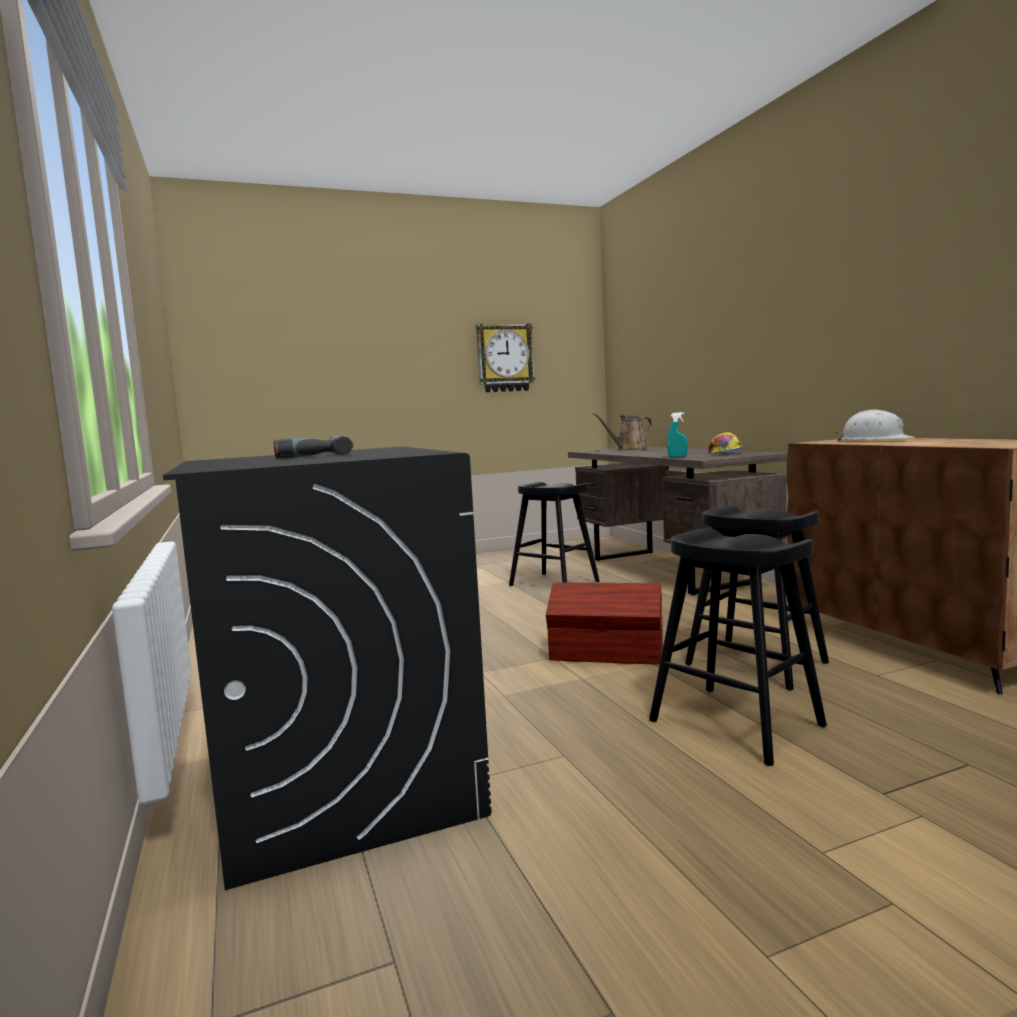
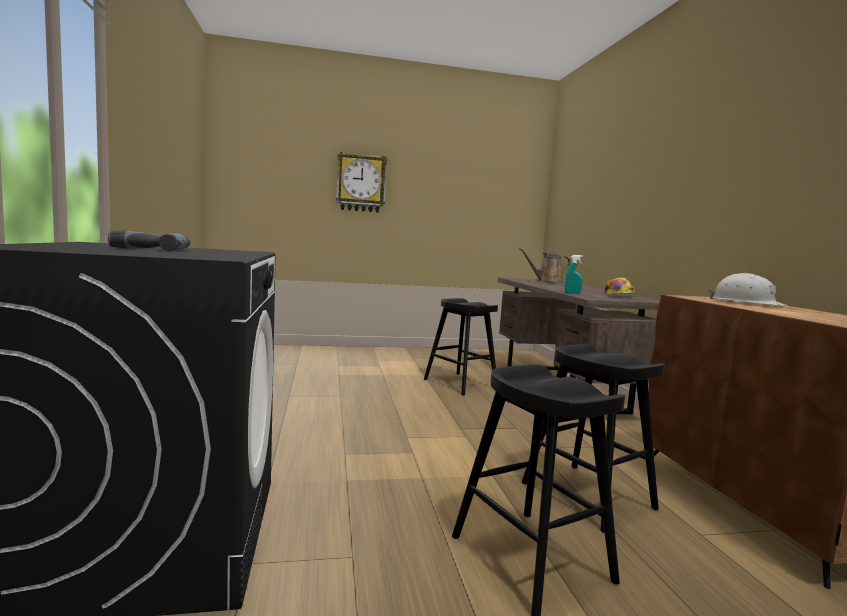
camera: 10 degrees right, 0 degrees up
wall clock [476,324,535,392] -> wall clock moved to [336,152,387,213]
brown storage box [546,582,663,665] -> none

